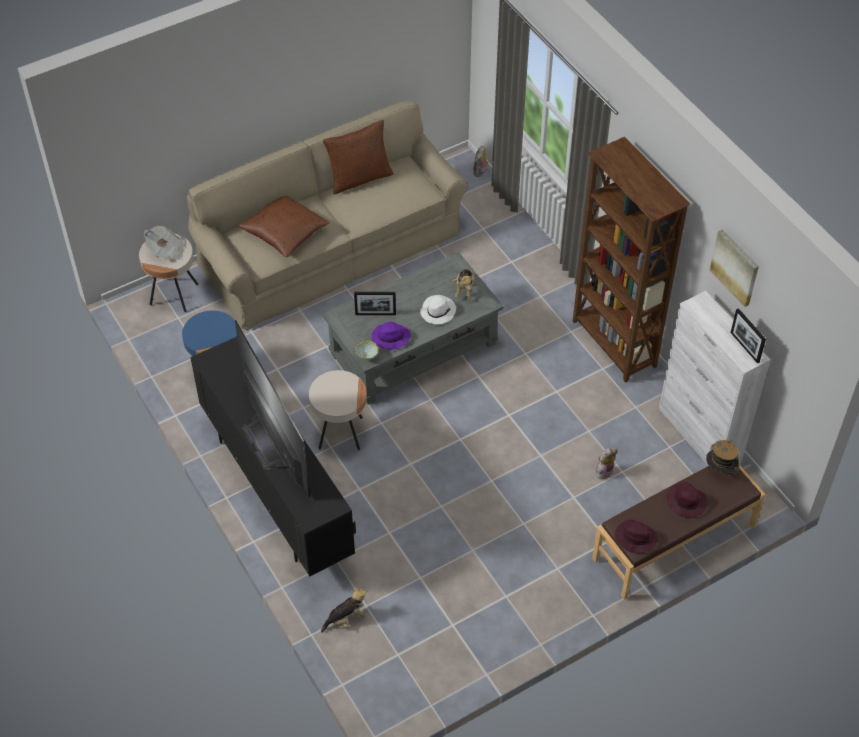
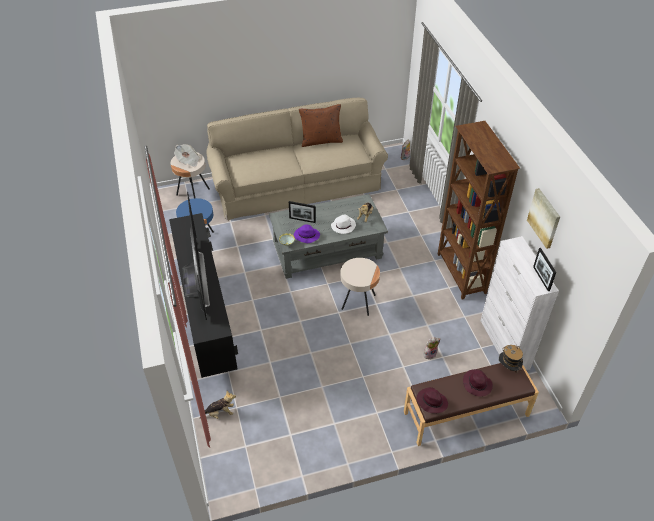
camera: 15 degrees right, 5 degrees down
brown pillow [238,196,330,258] -> none
beige side table [309,370,367,450] -> beige side table moved to [340,258,380,316]

